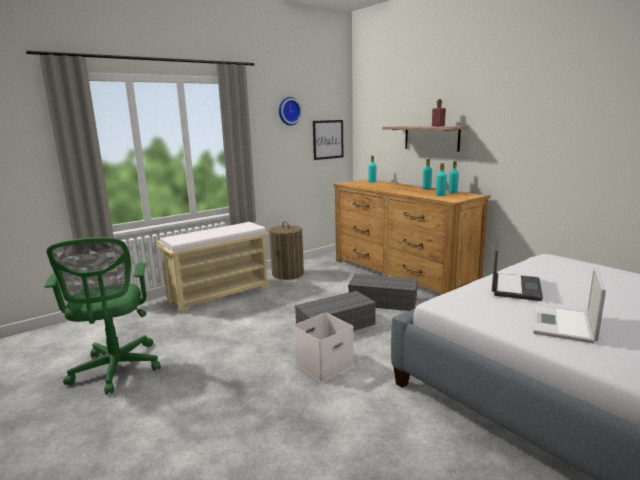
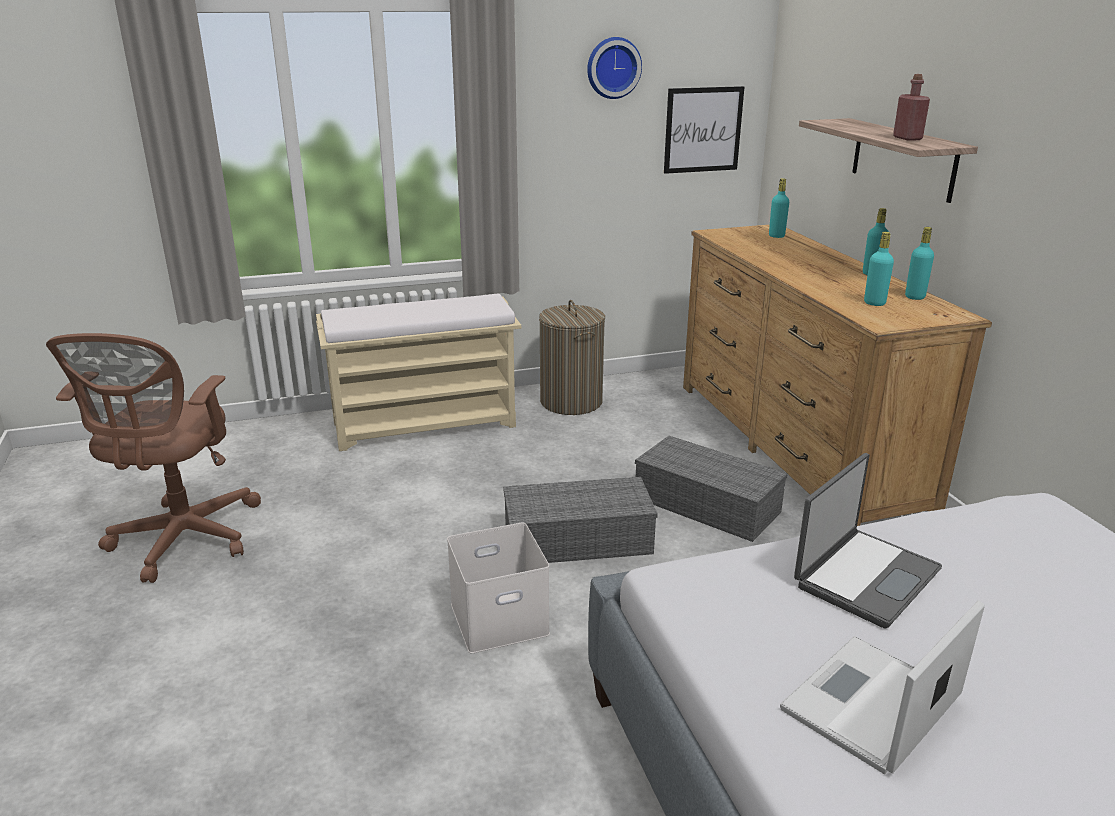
camera: 20 degrees right, 10 degrees up
green office chair [44,237,161,395] -> brown office chair [46,333,261,583]

